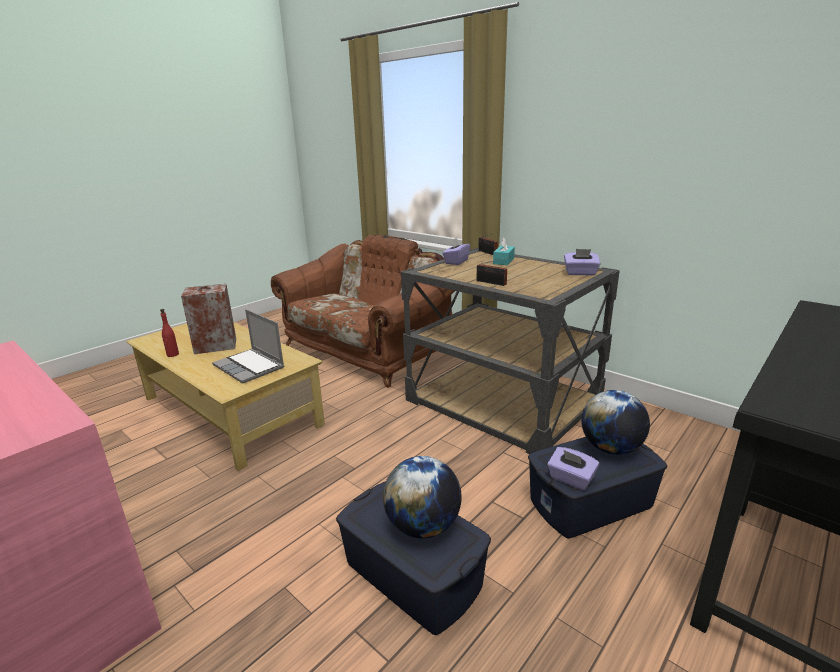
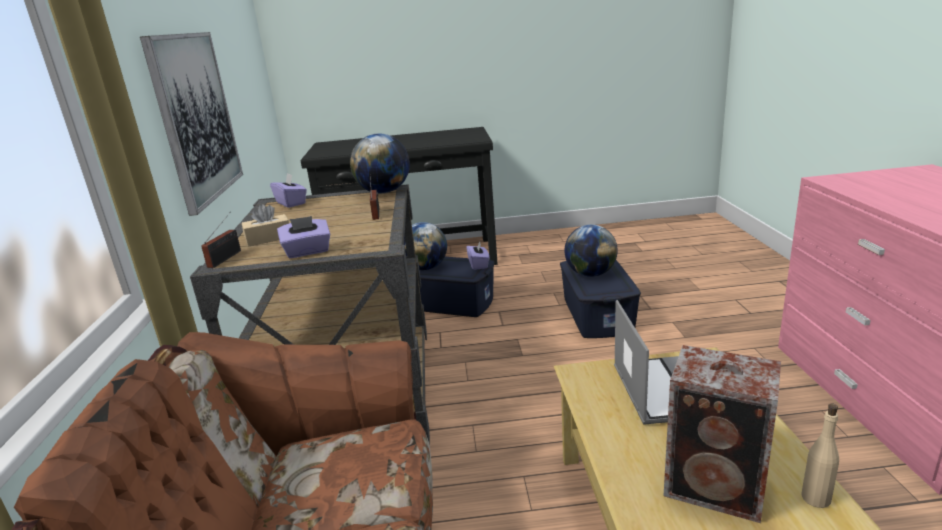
camera: 135 degrees left, 0 degrees up
red bottle [160,309,179,357] -> beige bottle [802,403,839,508]
turquoise tissue box [493,237,515,265] -> beige tissue box [242,204,289,247]
none -> picture [140,32,243,216]
none -> globe [350,133,410,193]

